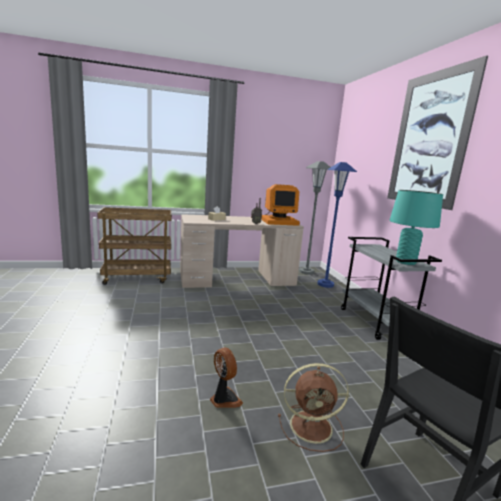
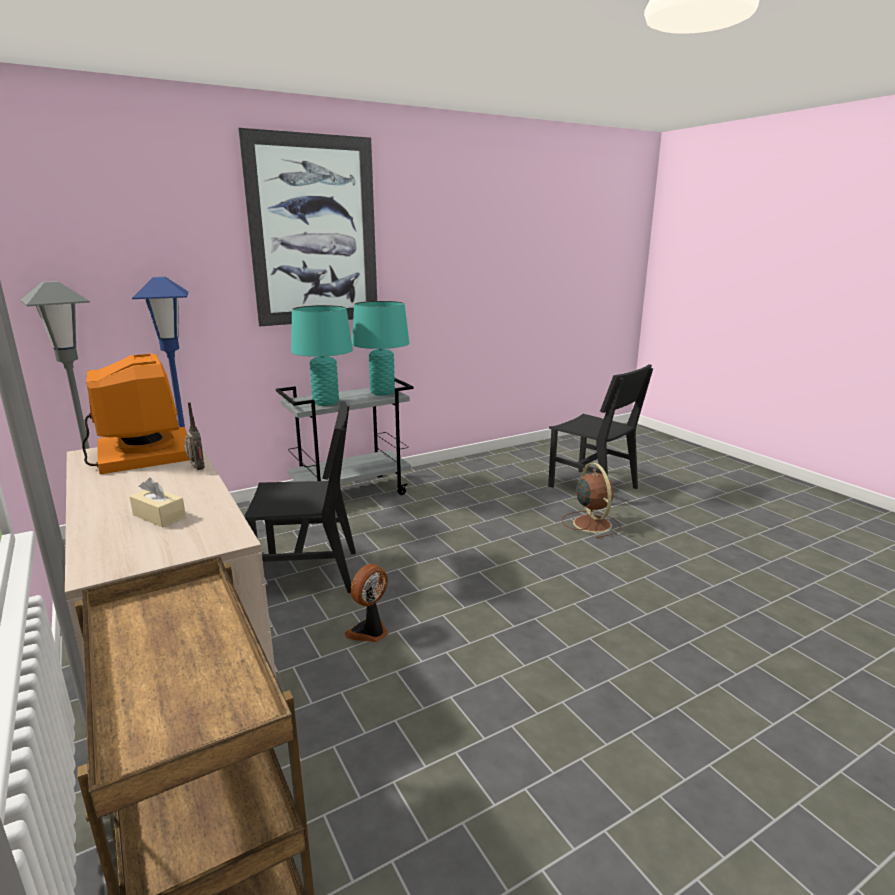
camera: 105 degrees left, 5 degrees up
fan [210,348,243,408] -> fan moved to [345,564,389,642]
none -> black chair [244,401,356,593]
none -> turquoise table lamp [291,305,353,406]

